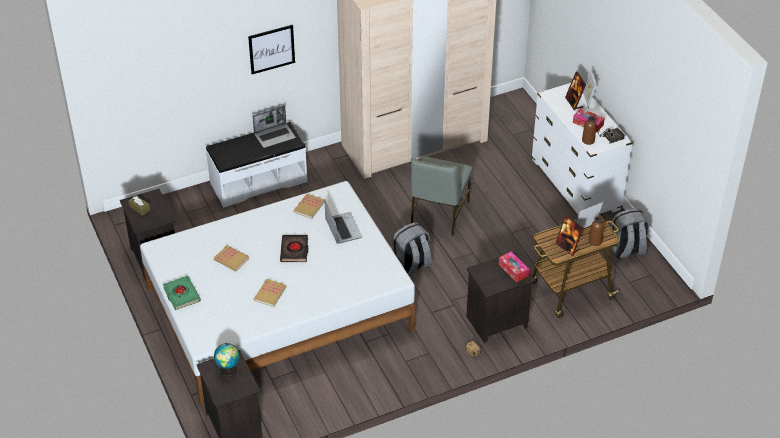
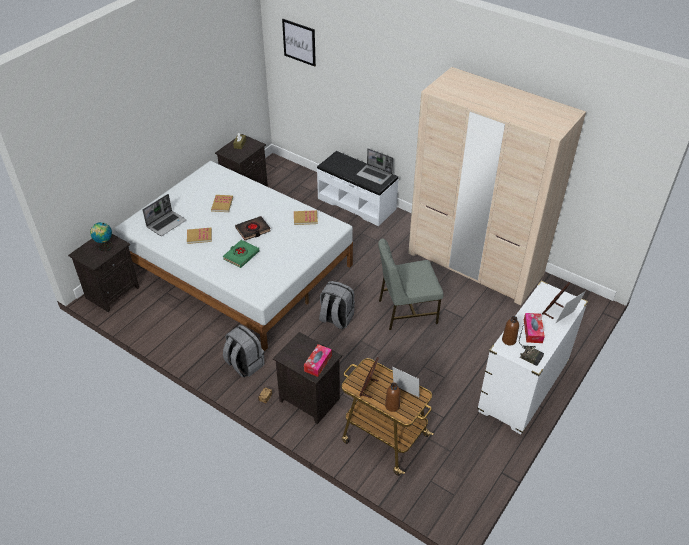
camera: 60 degrees right, 0 degrees up
green book [163,276,201,310] -> green book moved to [223,240,260,268]
picture [248,25,295,74] -> picture moved to [282,19,316,67]
laptop [325,201,362,244] -> laptop moved to [143,194,186,236]
grey backpack [611,208,650,259] -> grey backpack moved to [223,325,264,378]

